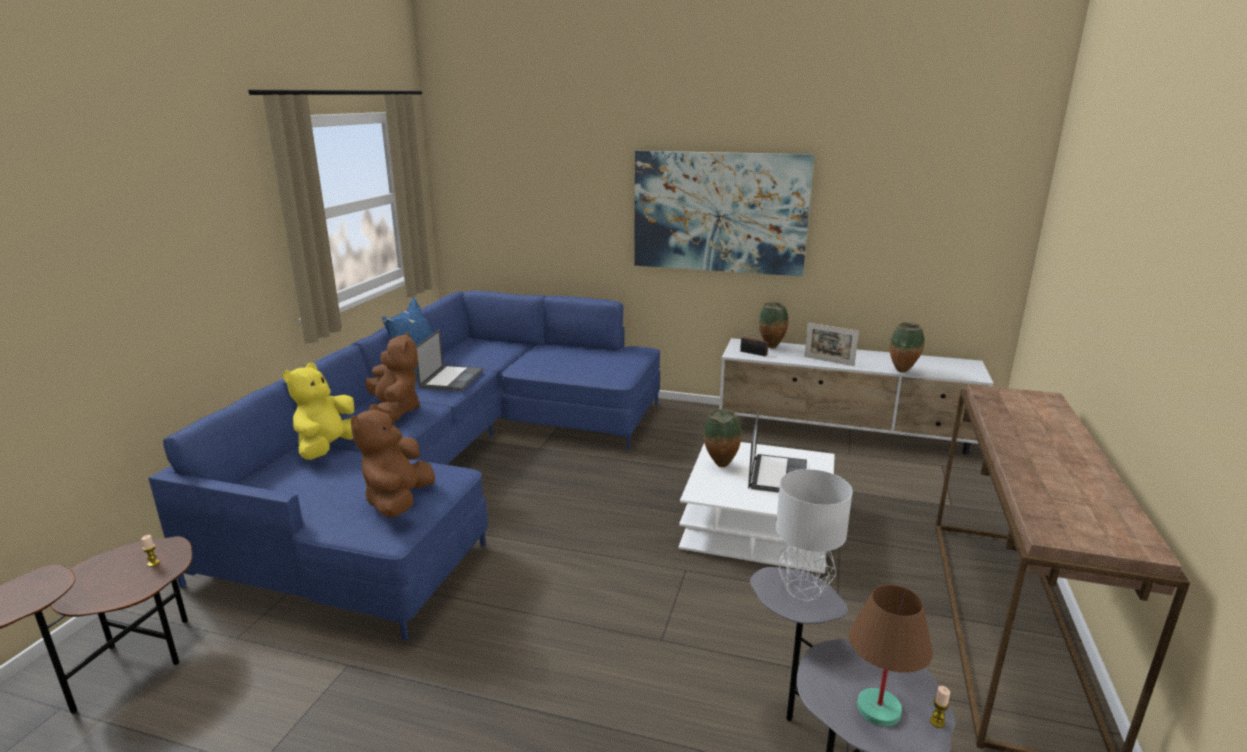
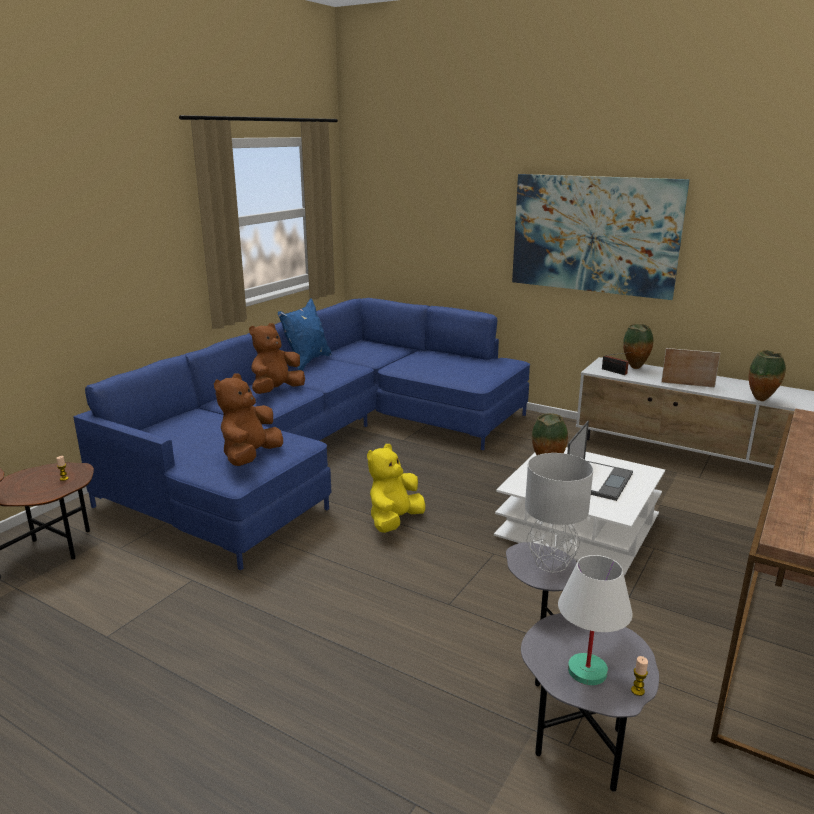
camera: 15 degrees right, 0 degrees up
yellow plush toy [283,363,354,460] -> yellow plush toy moved to [367,444,425,533]
brown plush toy [366,331,420,422] -> brown plush toy turned 135 degrees counterclockwise [249,323,305,394]
laptop [416,329,483,391] -> none
picture frame [804,323,859,366] -> picture frame turned 150 degrees clockwise [661,348,720,387]
brown table lamp [849,584,933,726] -> white table lamp [558,555,633,685]

